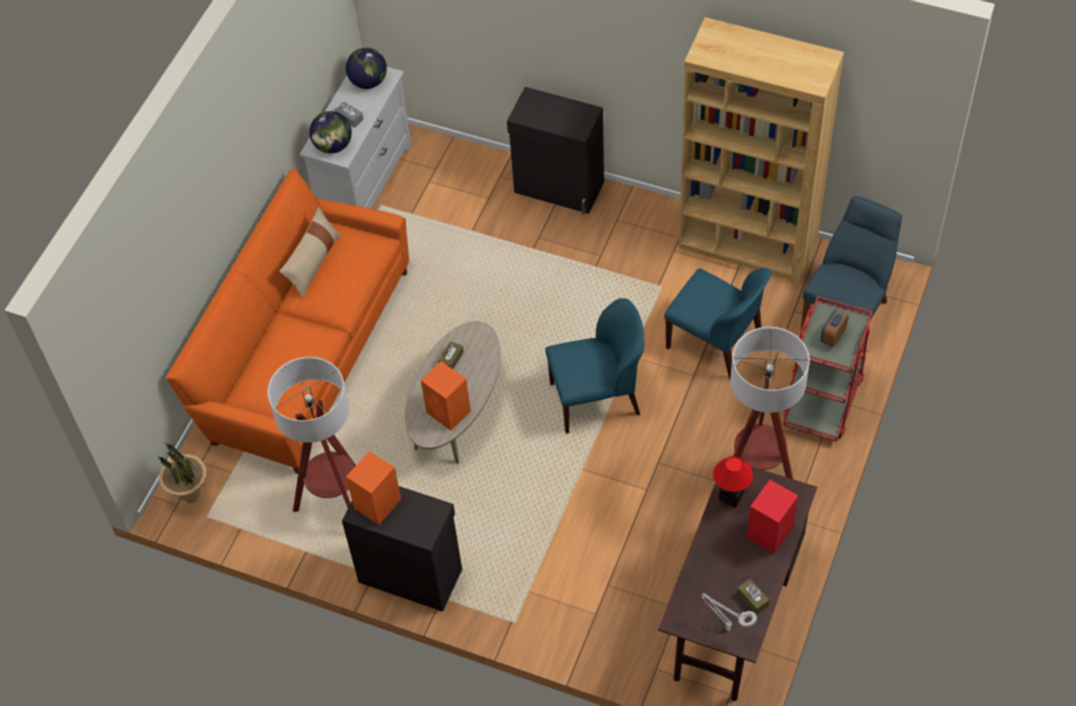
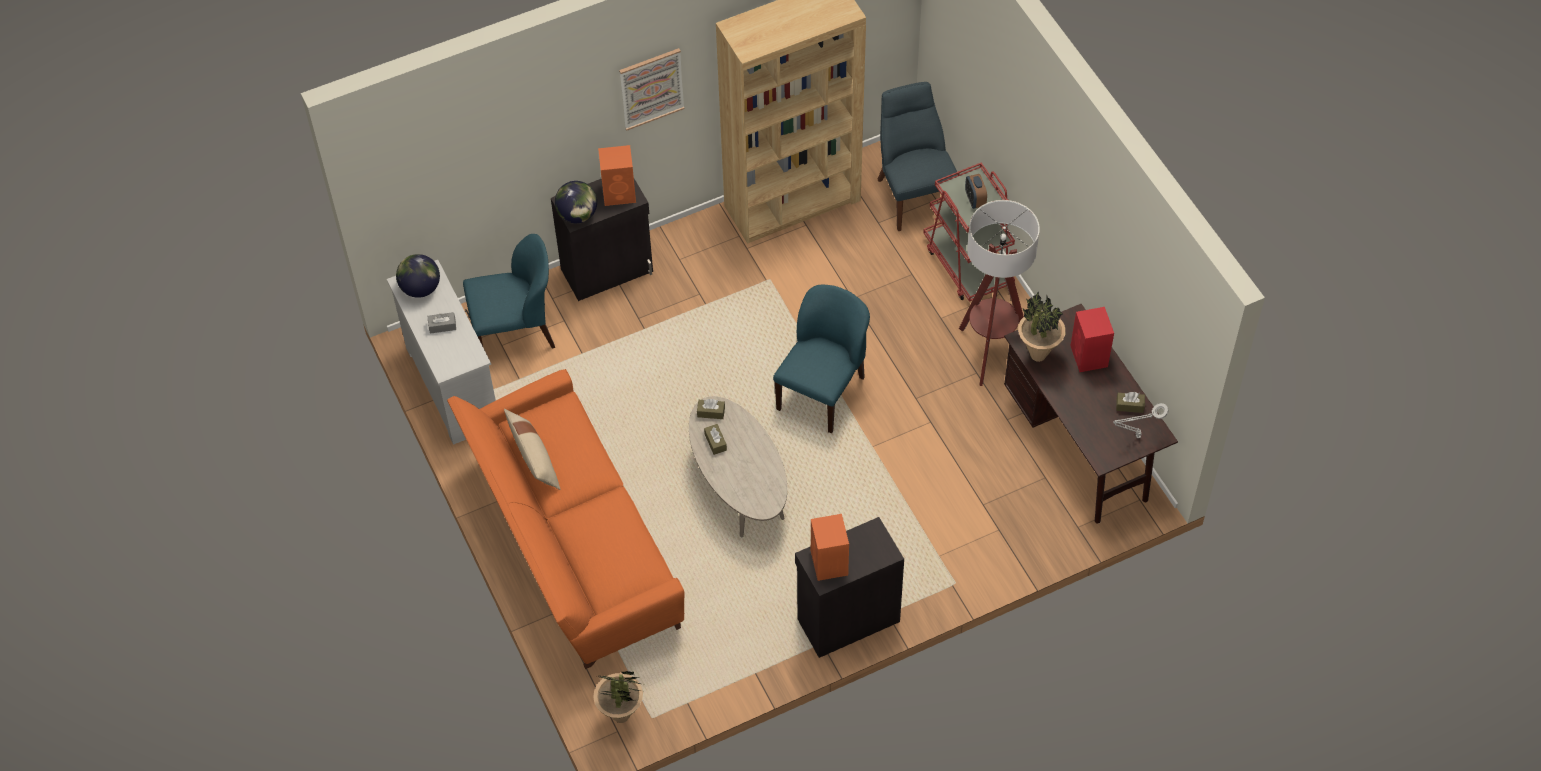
camera: 50 degrees left, 0 degrees up
floor lamp [268,357,356,512] -> none
globe [309,111,352,154] -> globe moved to [555,181,597,223]
orange speaker [421,361,471,430] -> orange speaker moved to [598,145,636,206]
blue chair [664,268,772,379] -> blue chair moved to [463,234,555,348]
table lamp [713,456,753,507] -> potted plant [1018,291,1066,362]
none -> picture [619,48,685,131]
none -> brown tissue box [697,399,725,419]

